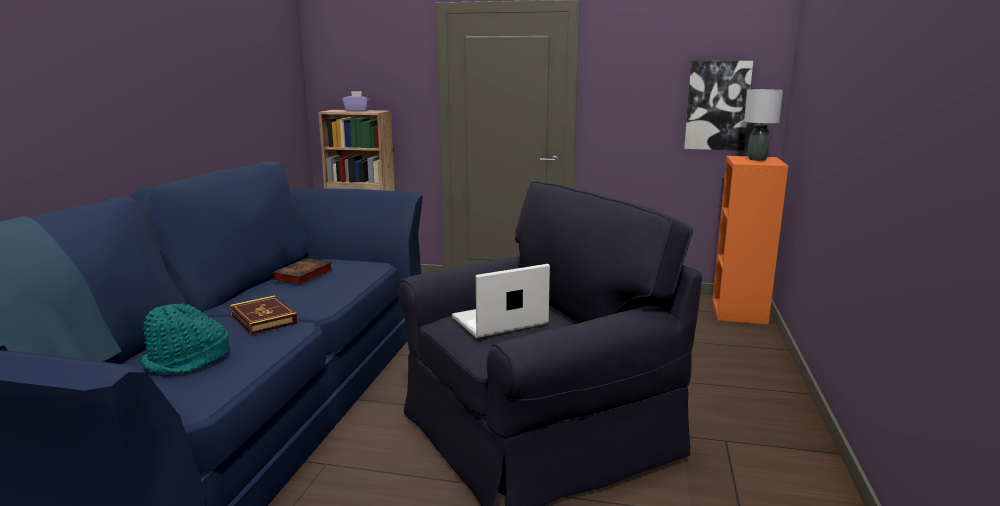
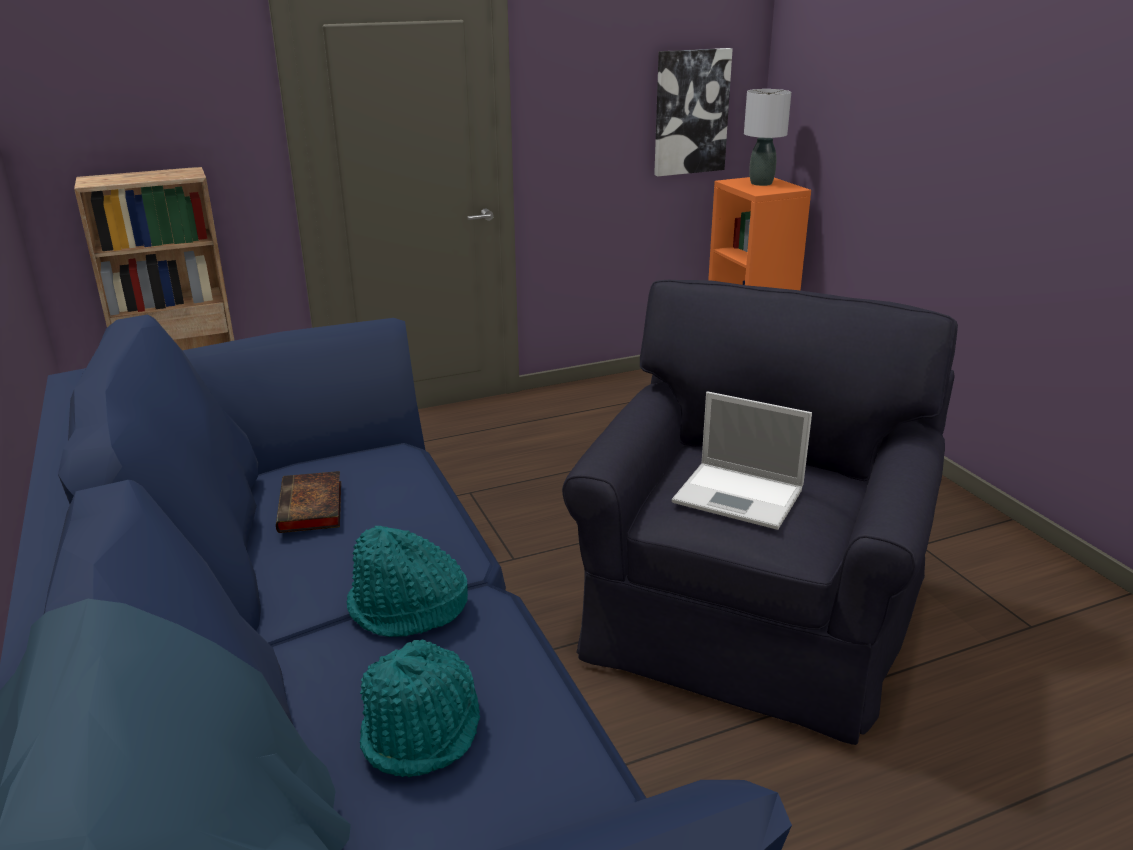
camera: 35 degrees left, 10 degrees up
book [230,295,298,335] -> turquoise hat [346,526,468,637]
purple tissue box [342,91,370,112] -> none
laptop [452,264,550,338] -> laptop turned 90 degrees counterclockwise [672,391,812,530]

